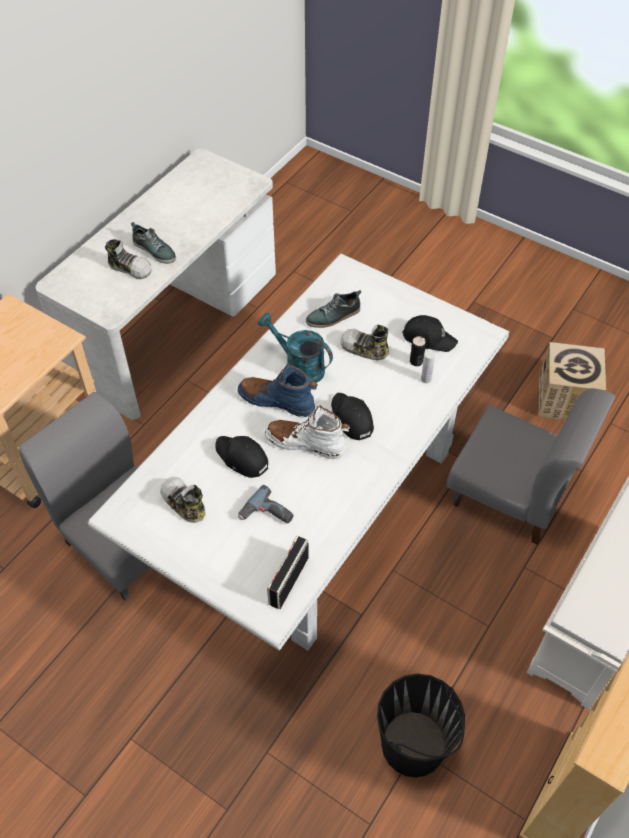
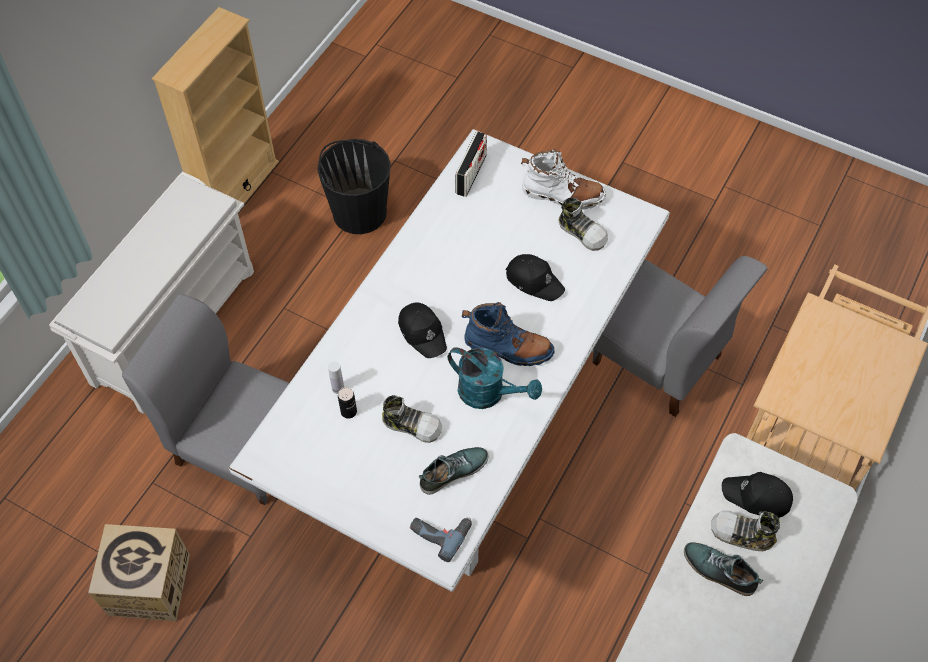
camera: 175 degrees right, 5 degrees up
power drill [238,485,293,523] -> power drill moved to [410,518,472,562]
white boot [265,406,350,460] -> white boot moved to [521,149,606,210]
black cap [402,315,458,352] -> black cap moved to [722,472,793,518]

